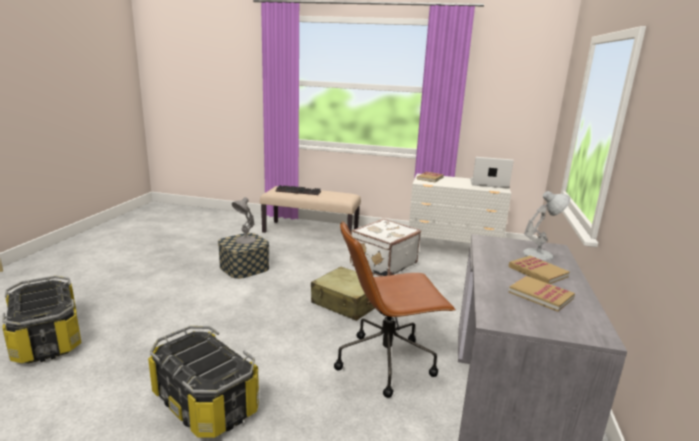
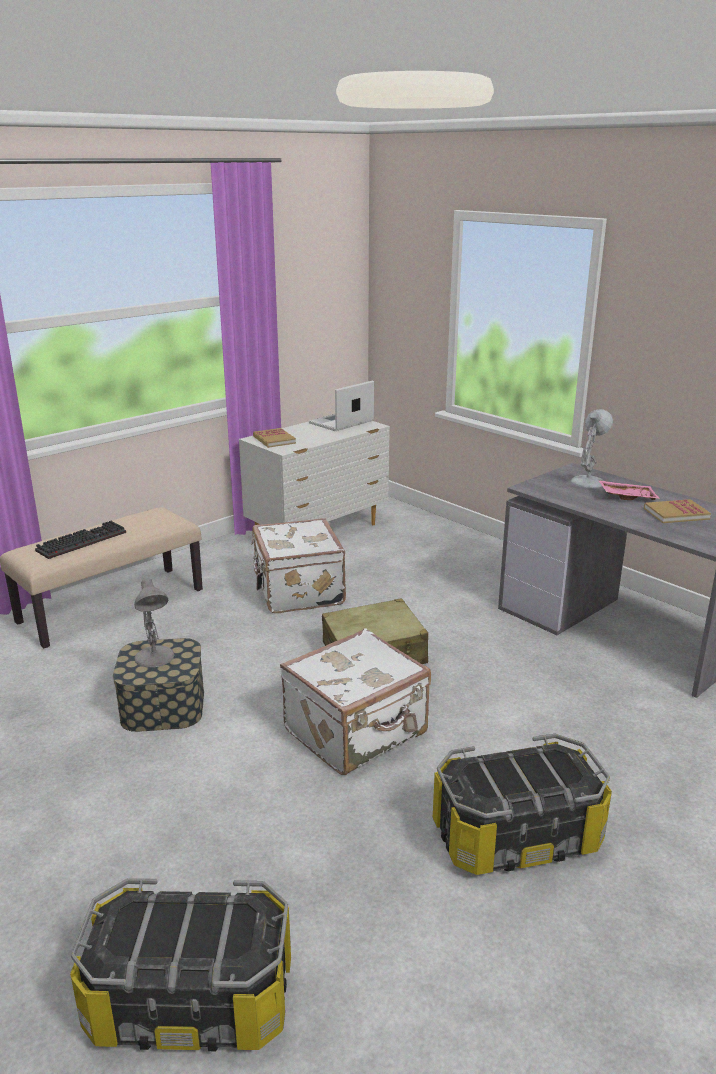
camera: 55 degrees left, 5 degrees up
brown office chair [334,221,456,398] -> none
book [508,255,570,284] -> pink tray [598,480,660,500]
none -> white suitcase [280,628,431,775]

